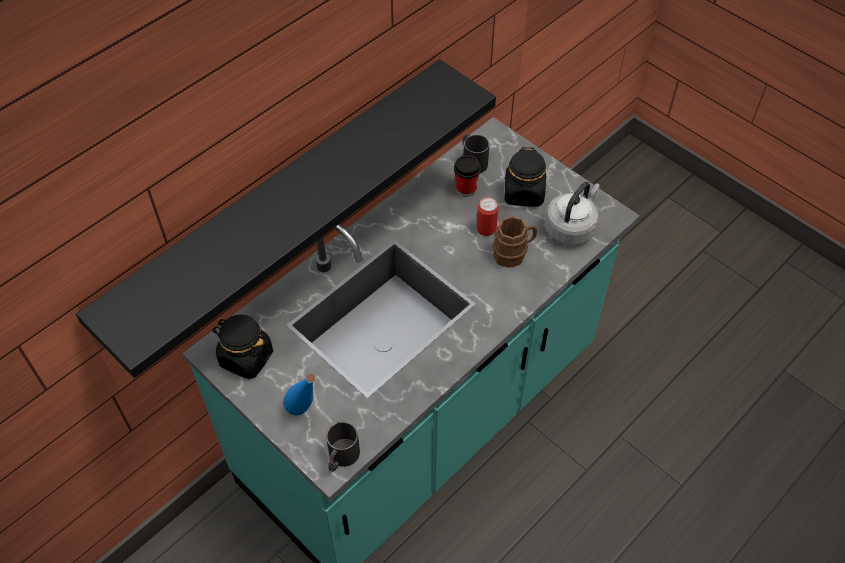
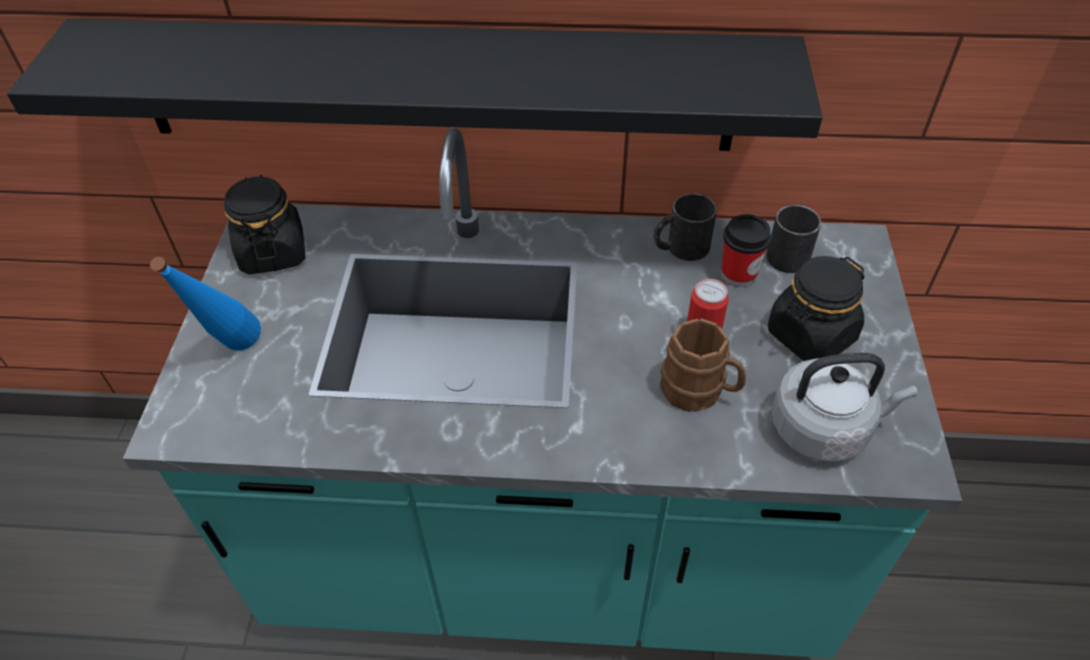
camera: 50 degrees right, 5 degrees down
black mug [326,422,360,472] -> black mug moved to [653,193,717,261]

